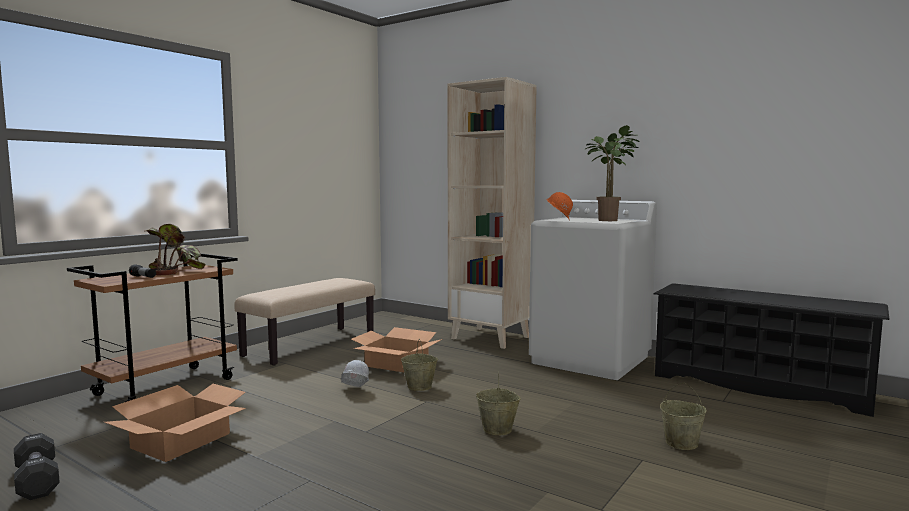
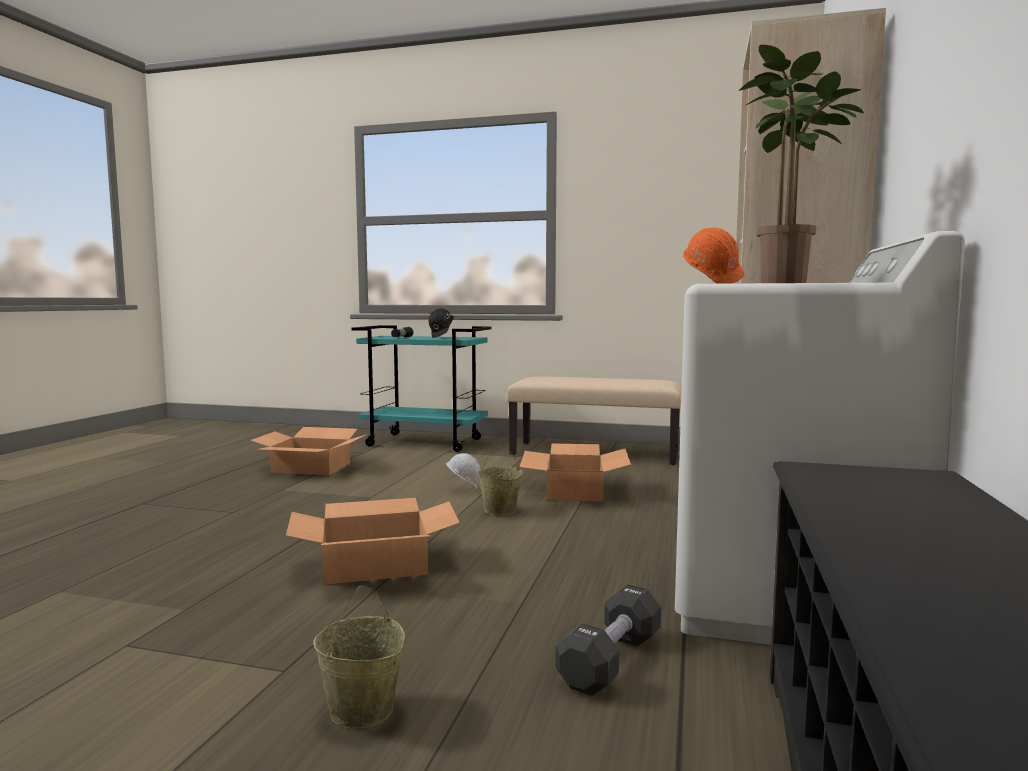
camera: 70 degrees right, 0 degrees up
black dumbbell [14,433,60,500] -> black dumbbell moved to [555,584,661,696]
brown cart [67,253,238,402] -> turquoise cart [351,325,492,452]
potted plant [144,224,205,275] -> black hard hat [429,308,454,338]
beige bucket [476,372,521,435] -> cardboard box [286,498,460,585]

